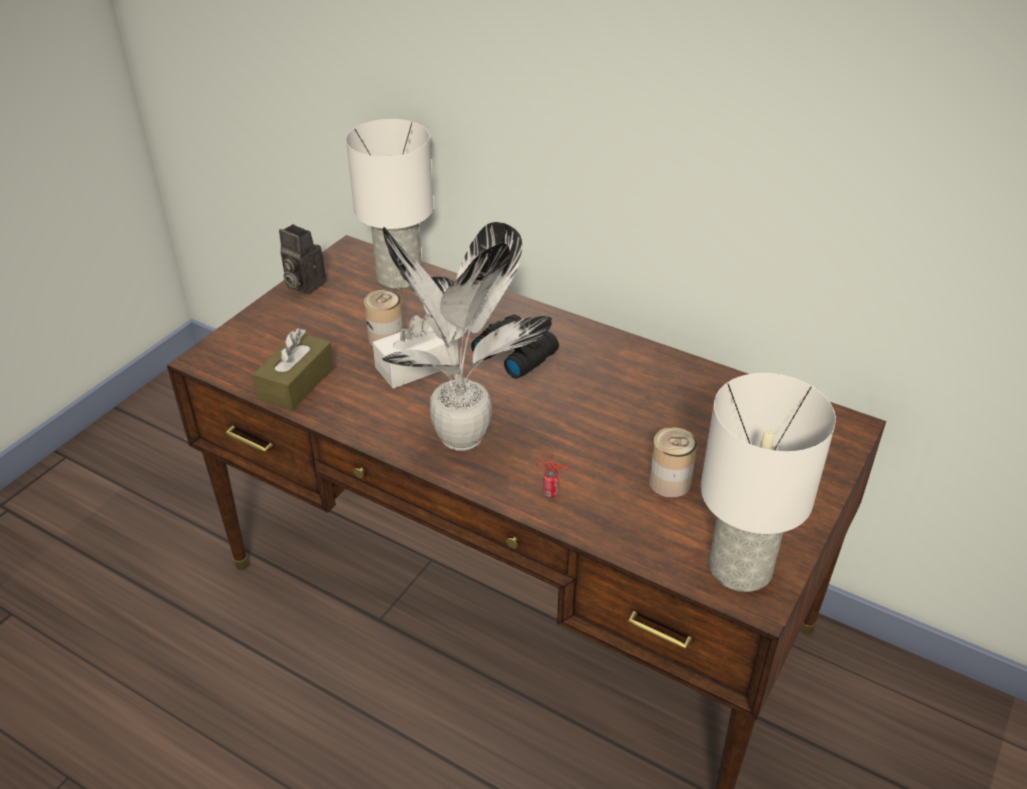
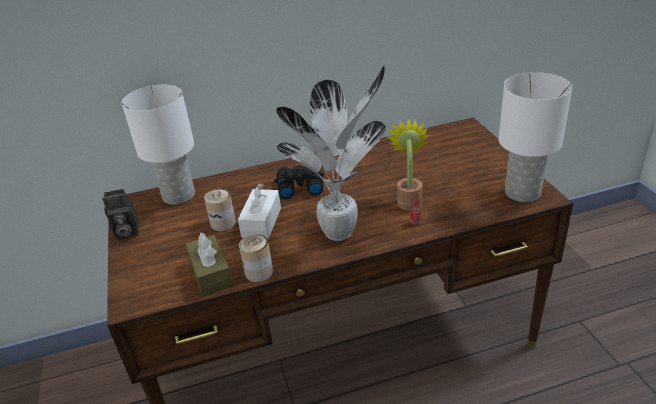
camera: 45 degrees left, 5 degrees down
can [649,427,697,498] -> can moved to [239,234,273,282]
none -> potted plant [388,118,429,211]

